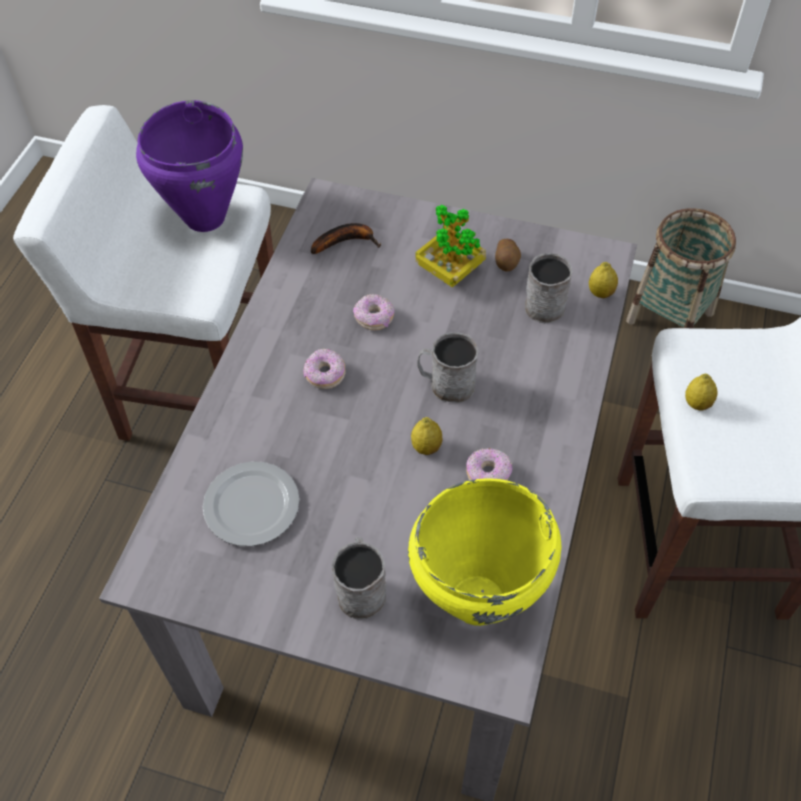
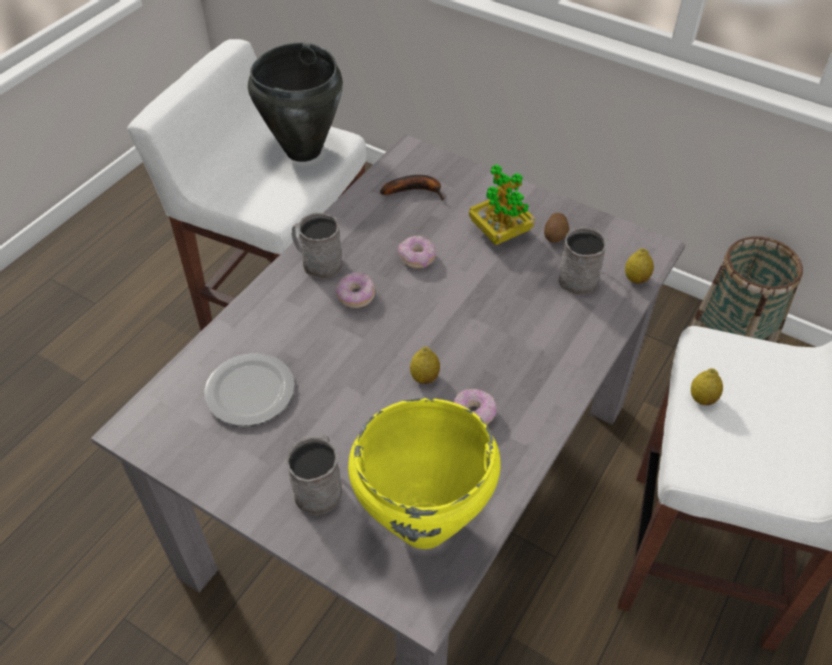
camera: 15 degrees right, 5 degrees down
purple cooking pot [136,100,243,232] -> black cooking pot [248,43,343,162]
grey mug [417,332,479,403] -> grey mug moved to [292,213,342,279]

